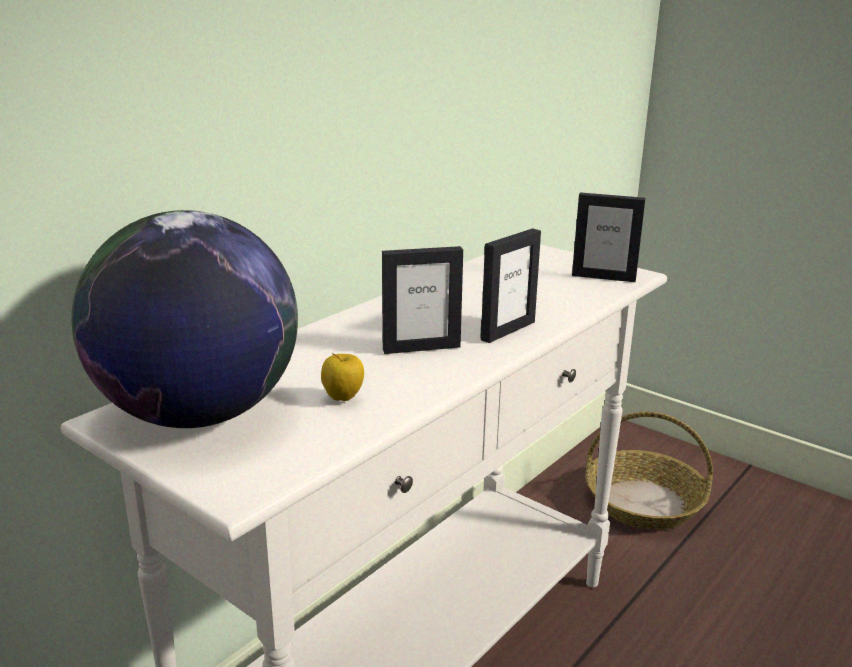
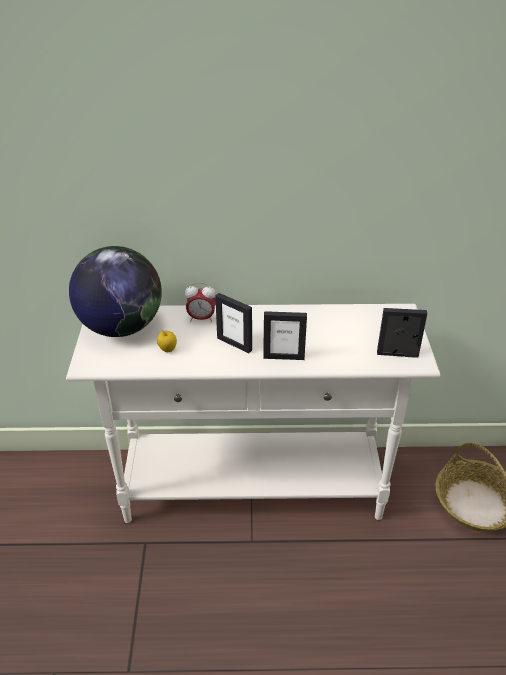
camera: 50 degrees right, 15 degrees up
picture frame [572,192,645,282] -> picture frame turned 120 degrees clockwise [377,308,427,358]
none -> alarm clock [185,283,216,322]

